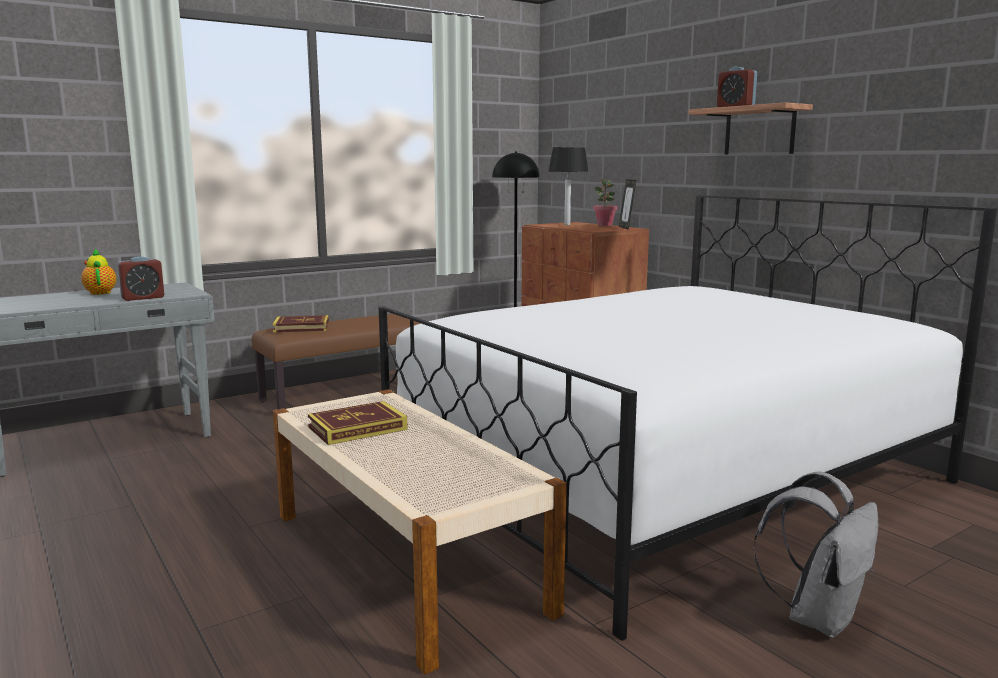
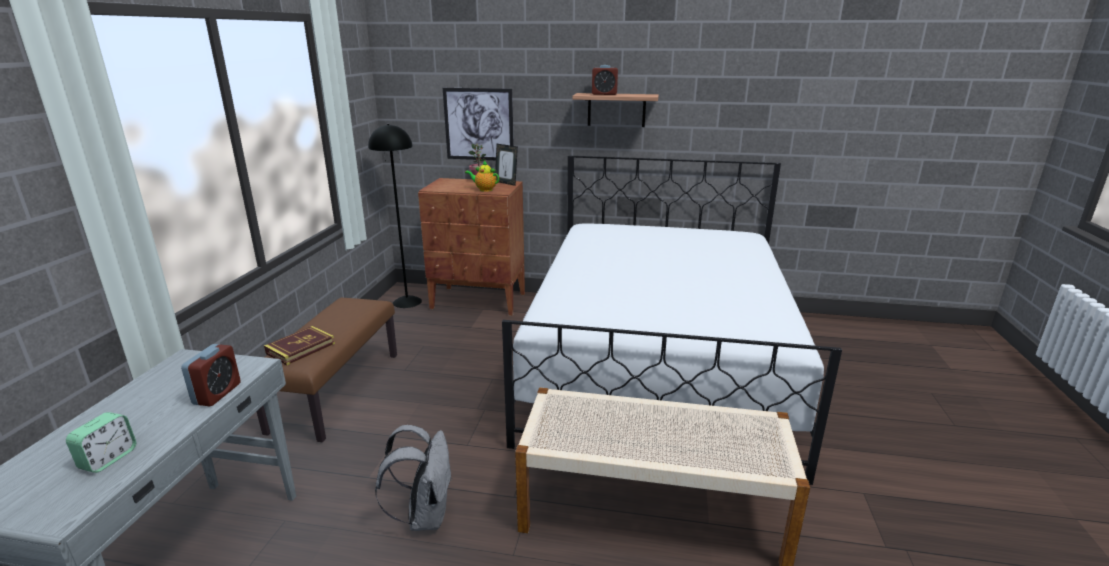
camera: 45 degrees left, 10 degrees up
teapot [81,248,116,295] -> teapot moved to [465,160,499,192]
book [308,401,408,445] -> none
table lamp [548,147,589,225] -> none
grey backpack [753,472,878,637] -> grey backpack moved to [375,425,452,531]
none -> alarm clock [66,412,136,473]
none -> picture [443,88,514,160]

